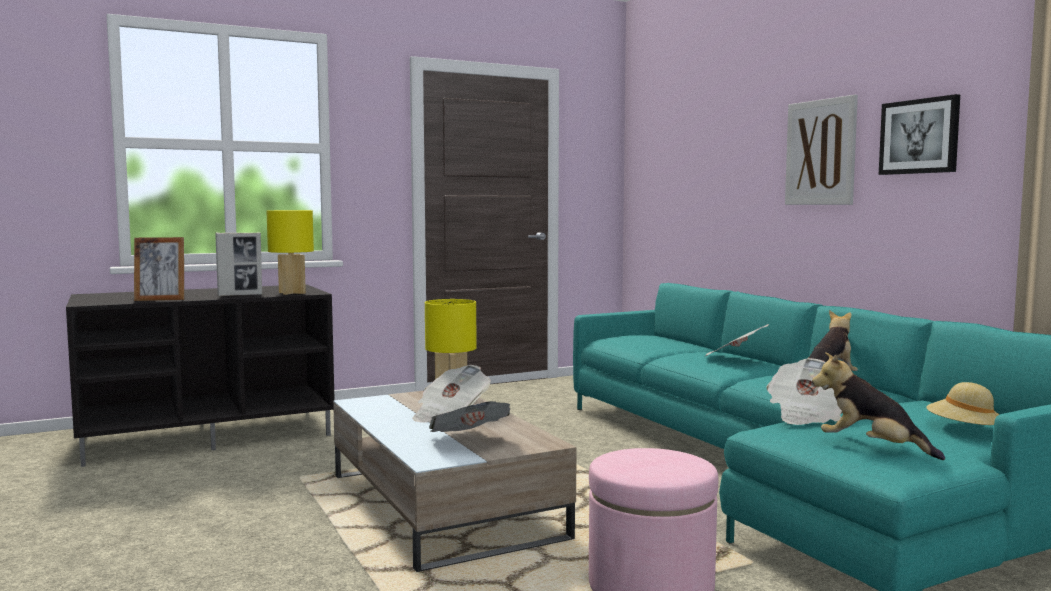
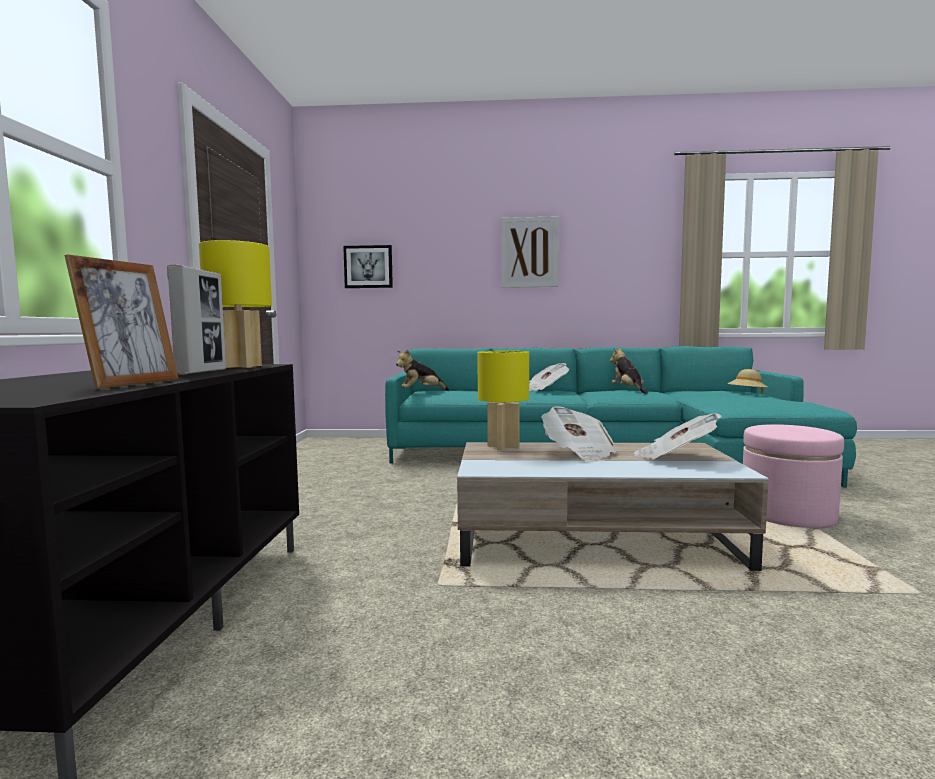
camera: 60 degrees left, 0 degrees up
newspaper [766,358,843,425] -> none
plush toy [812,352,945,460] -> plush toy moved to [396,349,449,391]
picture [879,94,960,175] -> picture moved to [343,245,393,288]

